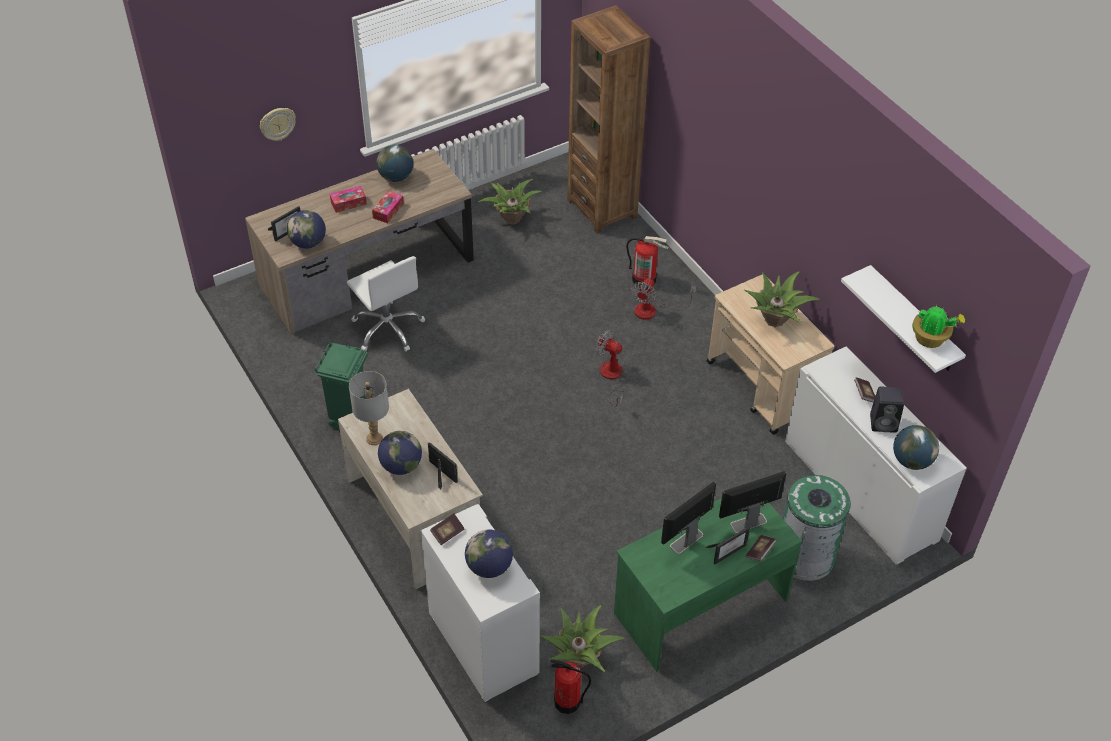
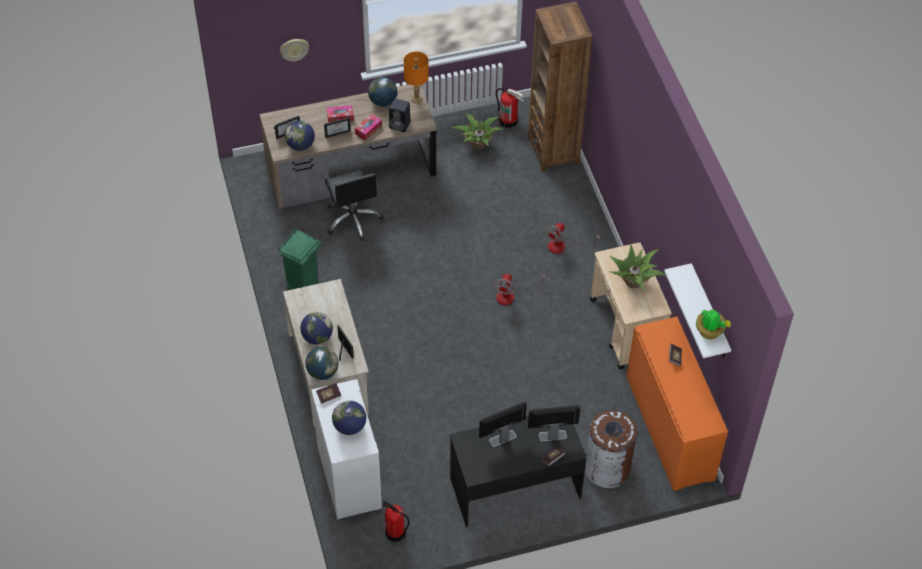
camera: 15 degrees right, 5 degrees up
white office chair [347,256,425,352] -> black office chair [325,169,383,241]
grey table lamp [349,371,389,445] -> none
potted plant [540,605,625,672] -> none
fan [596,330,627,407] -> fan turned 120 degrees counterclockwise [493,273,546,305]
green desk [614,498,802,672] -> black desk [450,416,587,527]
fire extinguisher [626,236,669,286] -> fire extinguisher moved to [496,88,524,128]
picture frame [706,526,750,564] -> picture frame moved to [324,117,351,138]
green trash can [783,475,851,581] -> brown trash can [585,410,637,488]
white cabinet [785,346,967,564] -> orange cabinet [626,317,728,491]
black speaker [870,387,904,433] -> black speaker moved to [389,98,411,132]
globe [893,425,939,470] -> globe moved to [305,347,339,380]
none -> orange table lamp [404,52,429,104]

